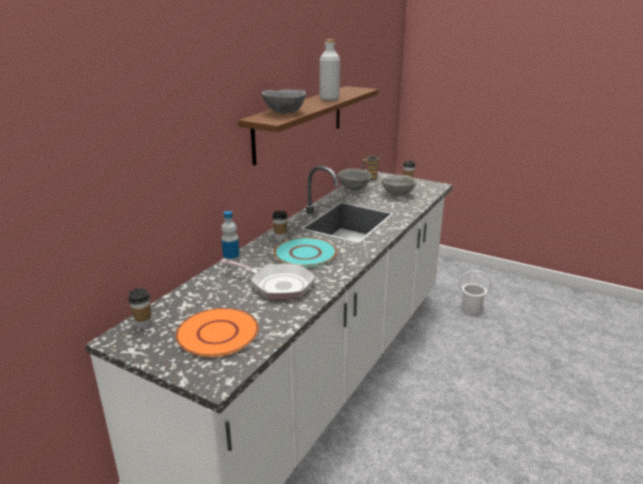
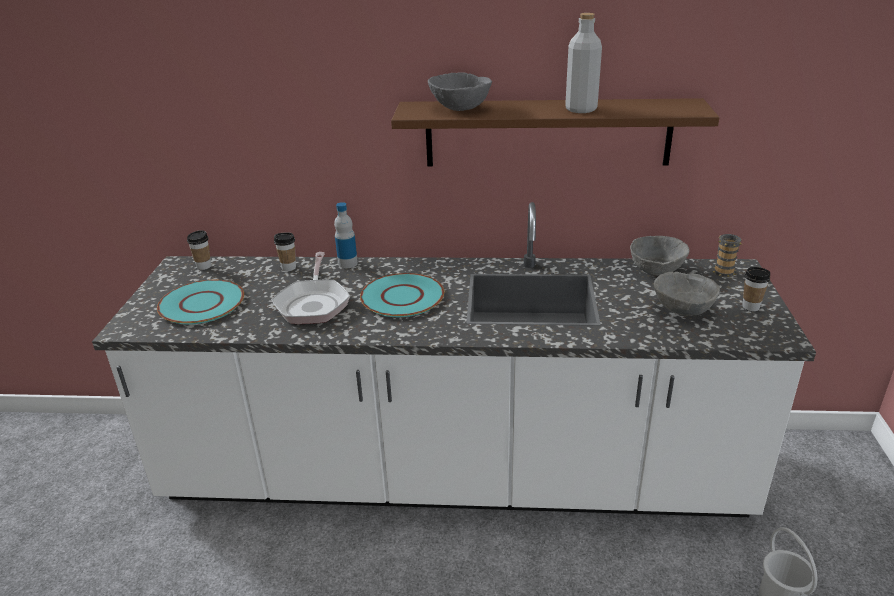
camera: 65 degrees right, 5 degrees up
orange plate [176,308,259,357] -> turquoise plate [157,280,244,325]
cup [272,211,288,240] -> cup moved to [274,232,296,271]

